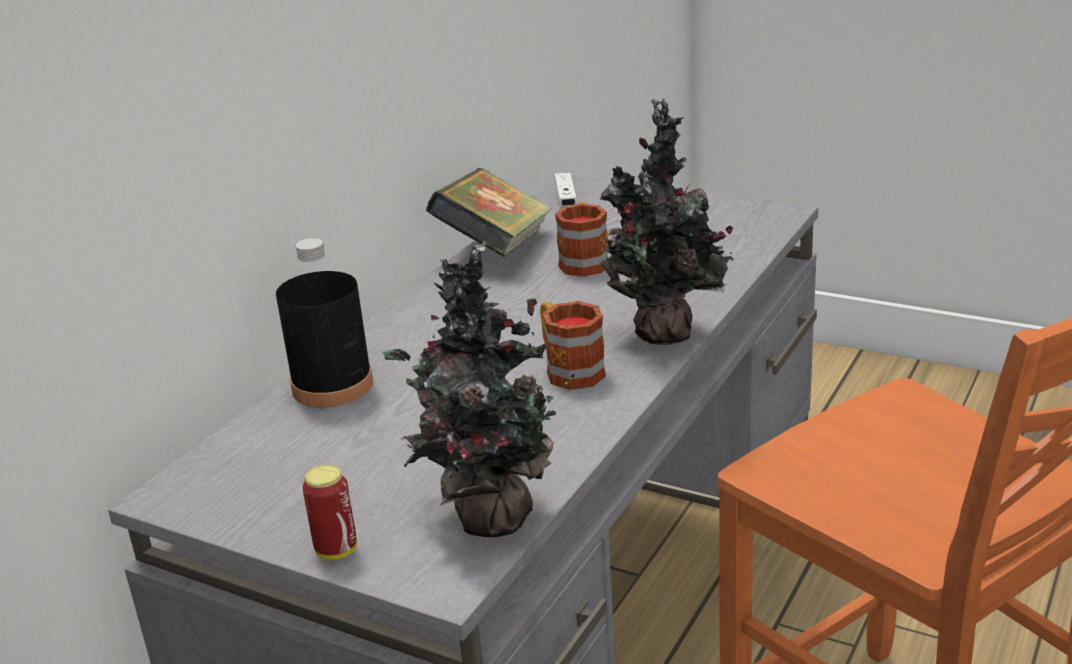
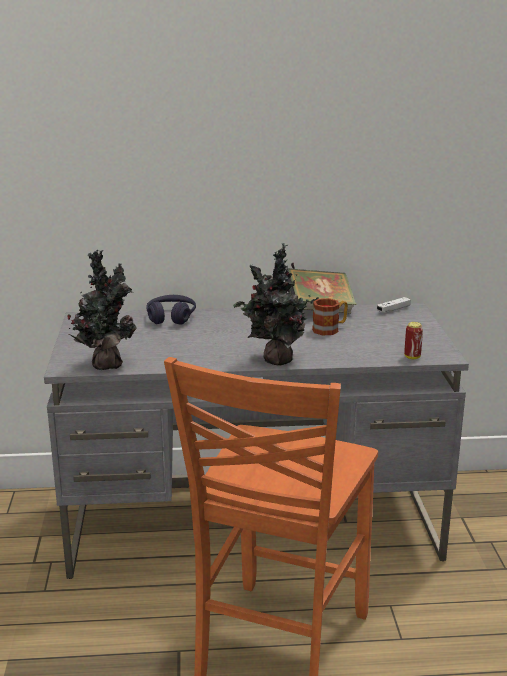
camera: 55 degrees right, 5 degrees down
black bottle [276,238,373,407] -> purple headphones [147,295,196,325]
can [302,465,357,560] -> can moved to [404,322,423,359]
mug [540,301,606,390] -> none

